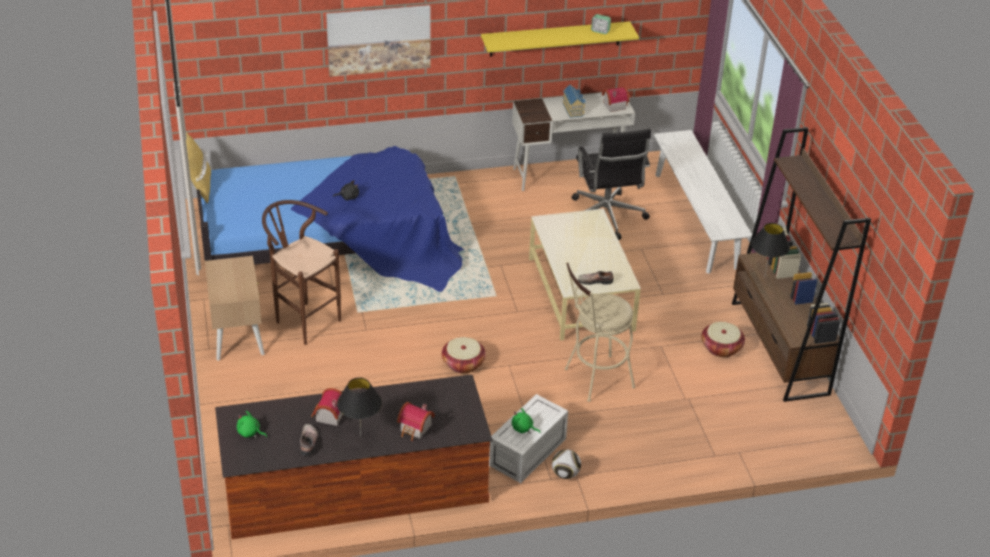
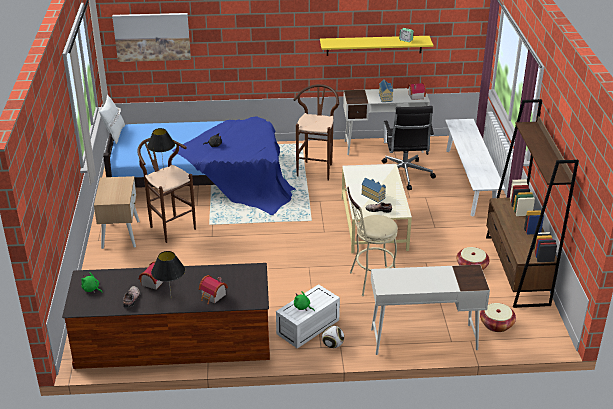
camera: 10 degrees right, 5 degrees down
yellow pillow [186,132,211,204] -> white pillow [99,94,125,144]
picture [326,5,431,77] -> picture moved to [112,13,191,62]
basket [442,337,486,373] -> basket moved to [480,303,516,332]
black table lamp [751,223,790,275] -> black table lamp moved to [147,128,175,170]
none -> brown stool [293,84,339,181]
none -> toy house [361,178,386,203]
none -> white desk [371,265,490,355]

